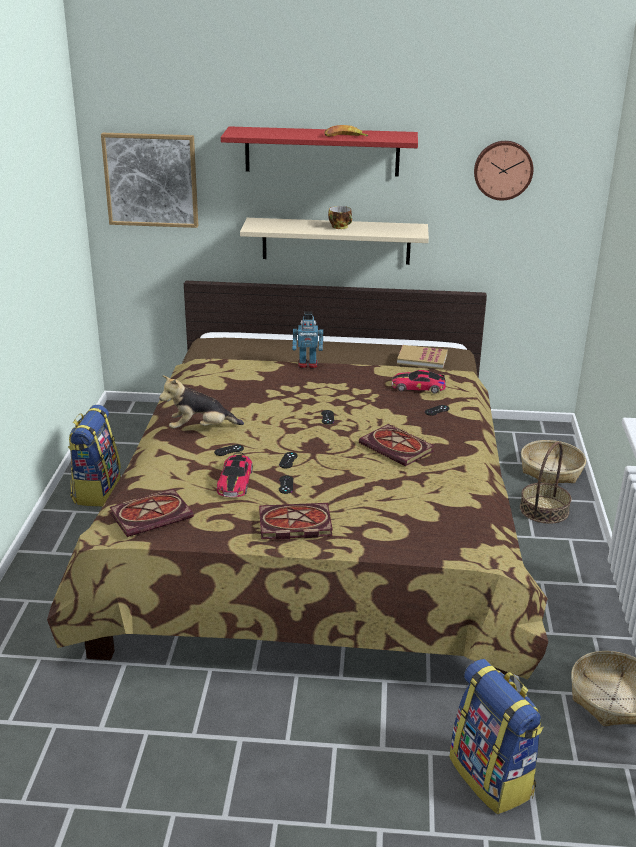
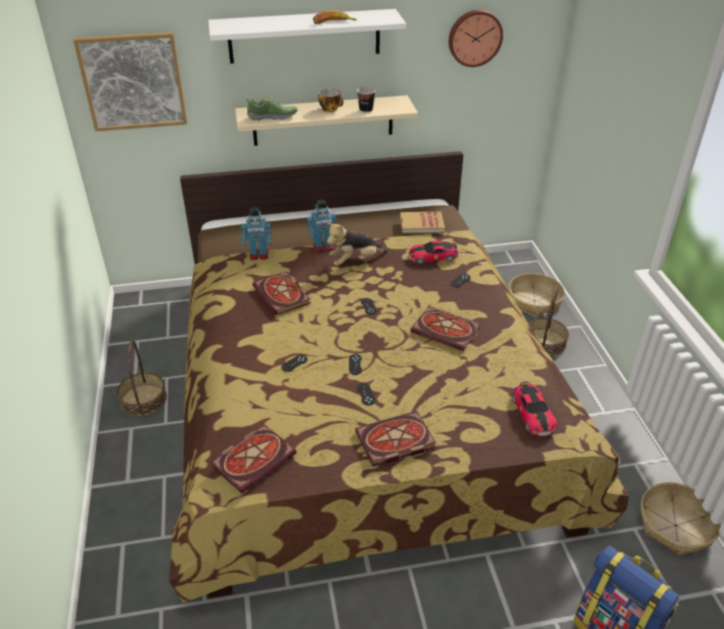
camera: 15 degrees left, 10 degrees up
backpack [68,405,121,507] -> basket [117,340,167,416]
plush toy [159,376,244,429] -> plush toy moved to [327,223,387,266]
toy car [217,452,253,497] -> toy car moved to [512,382,557,436]
red shelf [221,126,418,176] -> white shelf [208,9,406,64]
none -> toy robot [241,207,271,260]
none -> shoe [246,97,297,121]
none -> book [253,272,311,315]
none -> cup [357,87,376,113]

